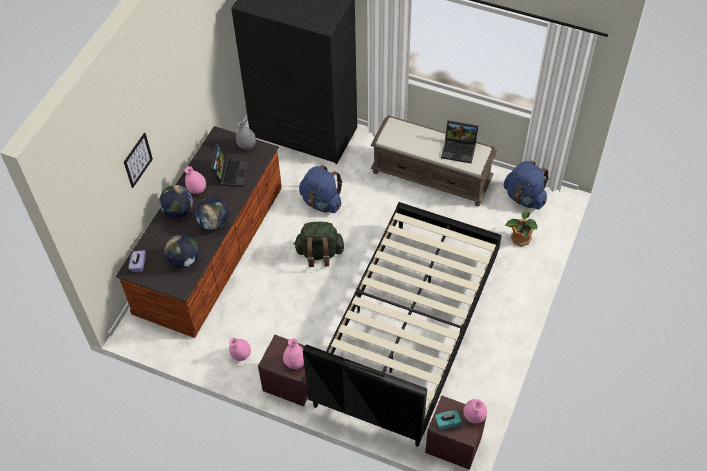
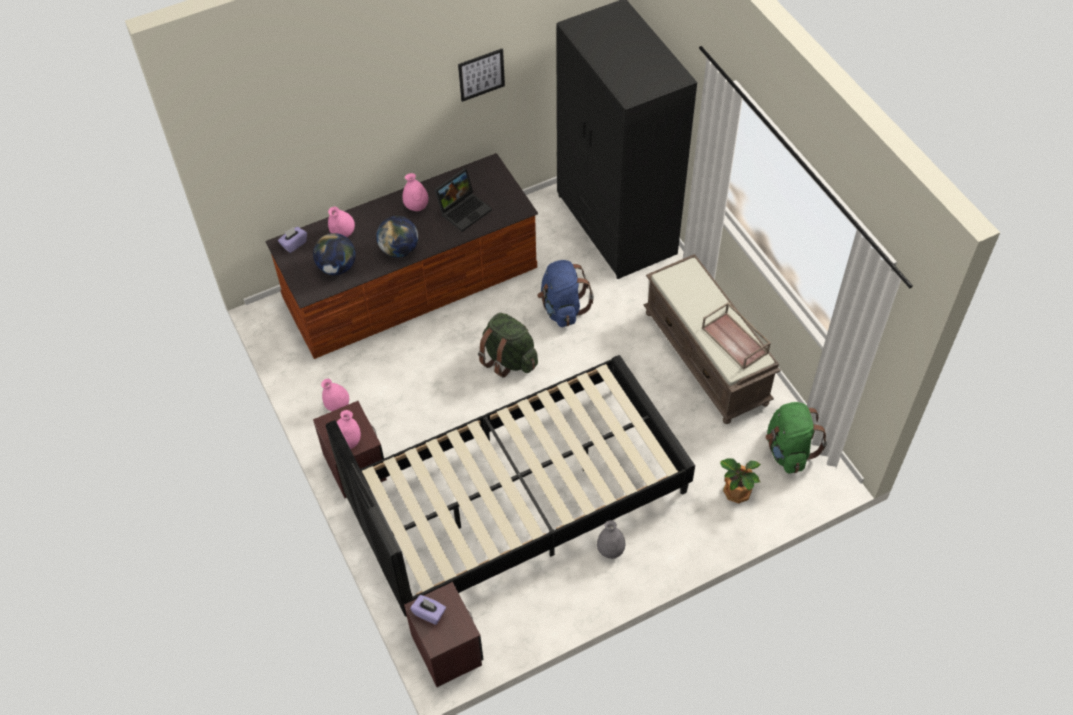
camera: 40 degrees right, 0 degrees up
picture [124,133,153,188] -> picture moved to [458,49,505,102]
globe [159,185,193,218] -> none
grey vase [236,121,256,149] -> grey vase moved to [597,520,626,559]
turquoise tissue box [435,410,461,430] -> purple tissue box [410,595,446,625]
laptop [441,120,478,163] -> brown tray [702,302,771,369]
pink vase [463,399,487,424] -> pink vase moved to [328,207,355,237]
blue backpack [504,161,549,210] -> green backpack [765,402,827,474]

